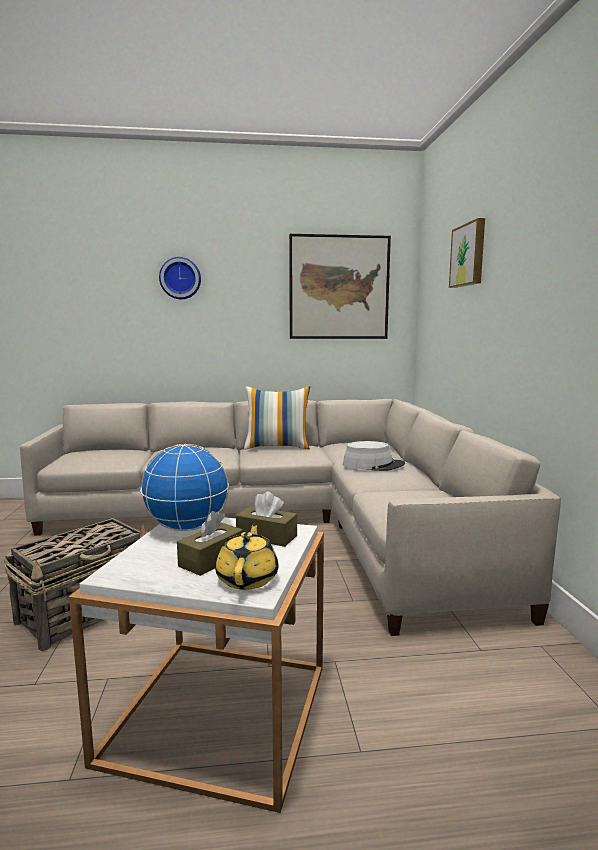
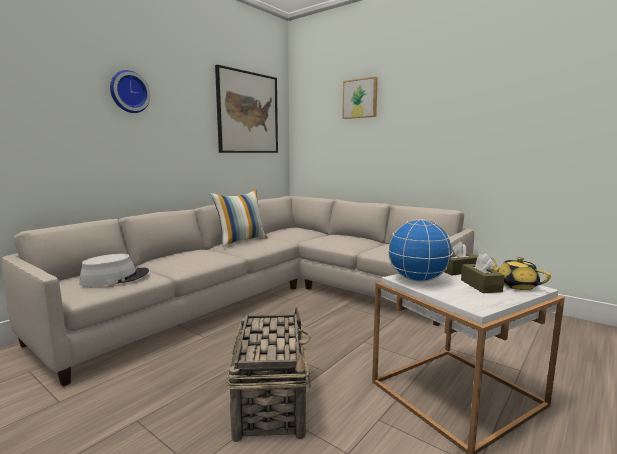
camera: 45 degrees left, 0 degrees up
grey hat [343,441,405,471] -> grey hat moved to [79,254,149,287]

